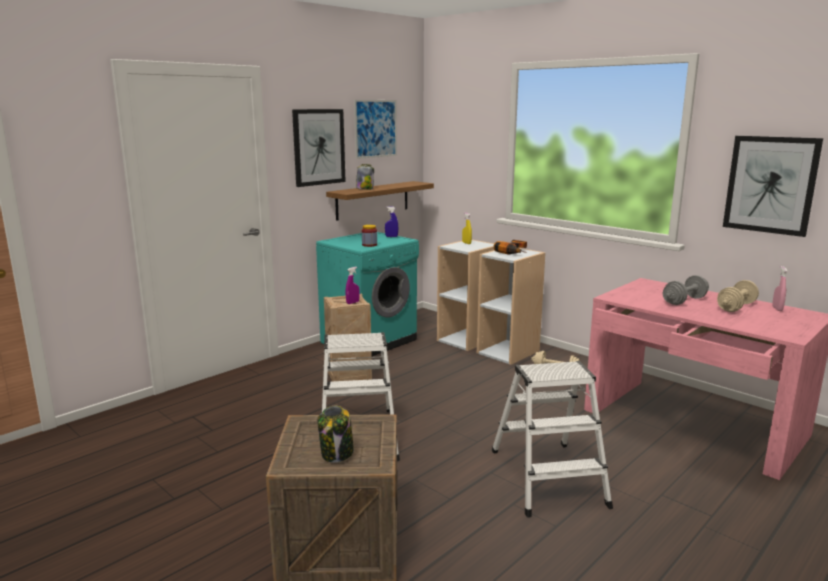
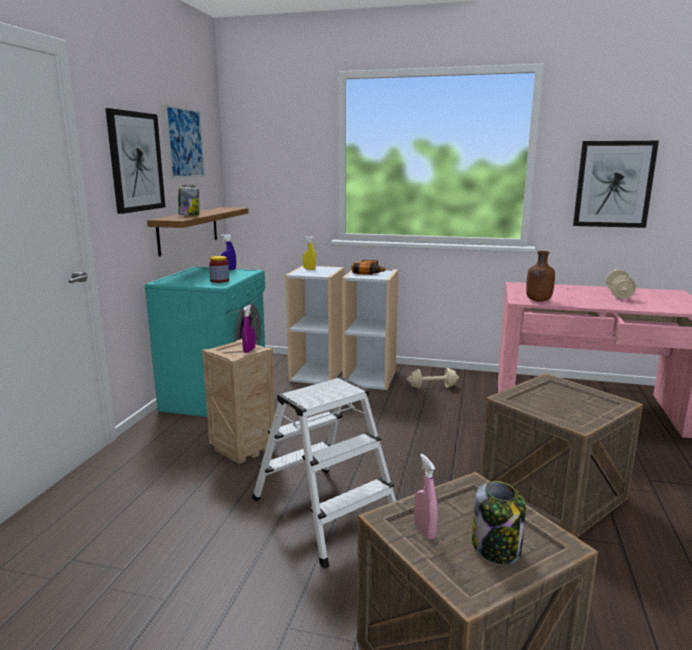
camera: 30 degrees left, 0 degrees up
white step ladder [492,361,613,518] -> crate [480,373,643,538]
grey dumbbell [663,275,709,305] -> none
pink spray bottle [772,266,788,311] -> pink spray bottle moved to [414,454,438,540]
none -> brown bottle [526,251,555,302]

